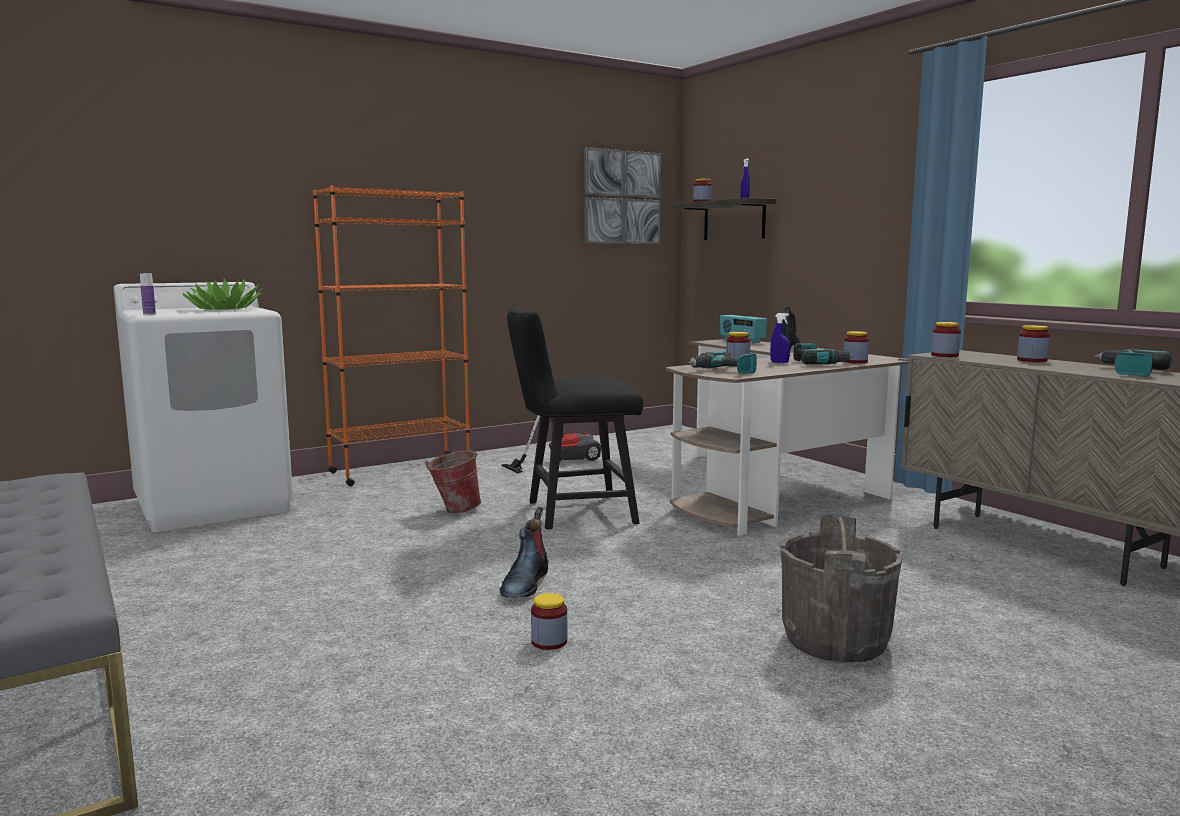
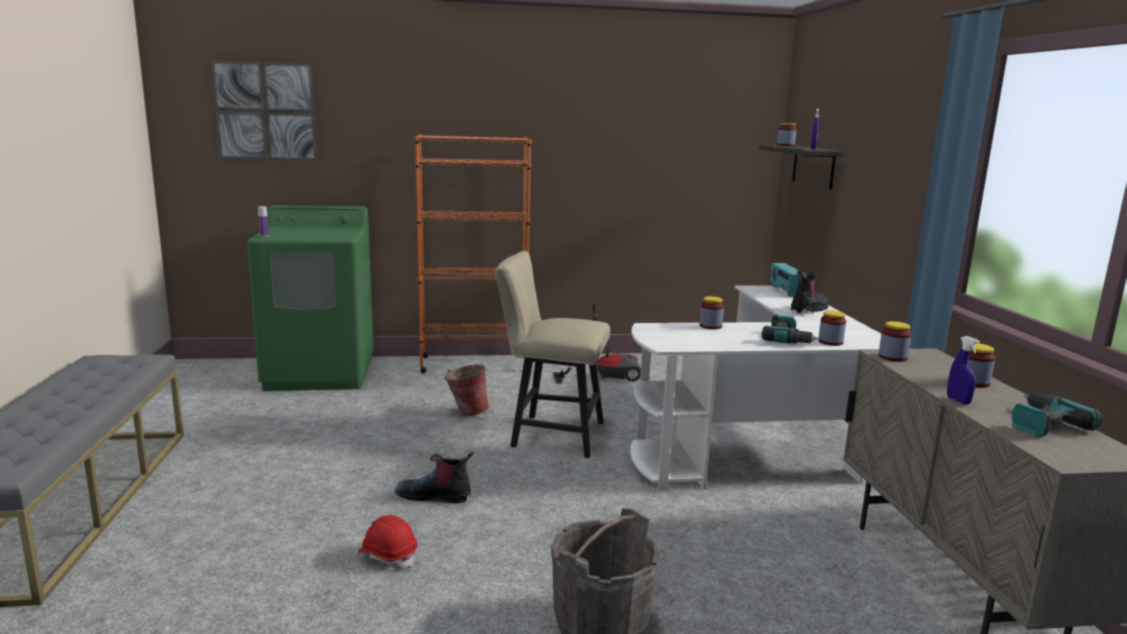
camera: 25 degrees right, 5 degrees up
white washing machine [113,282,293,532] -> green washing machine [247,205,374,391]
potted plant [183,279,263,310] -> none
boot [499,507,548,598] -> boot turned 60 degrees clockwise [395,452,474,504]
black chair [507,305,643,529] -> beige chair [495,251,610,458]
jar [531,593,567,650] -> red hard hat [358,515,418,569]
picture [584,147,661,244] -> picture moved to [212,61,317,160]
brown desk [666,339,909,536] -> white desk [630,285,881,491]
power drill [688,351,757,374] -> none
blue spray bottle [770,313,790,363] -> blue spray bottle moved to [947,336,980,404]

